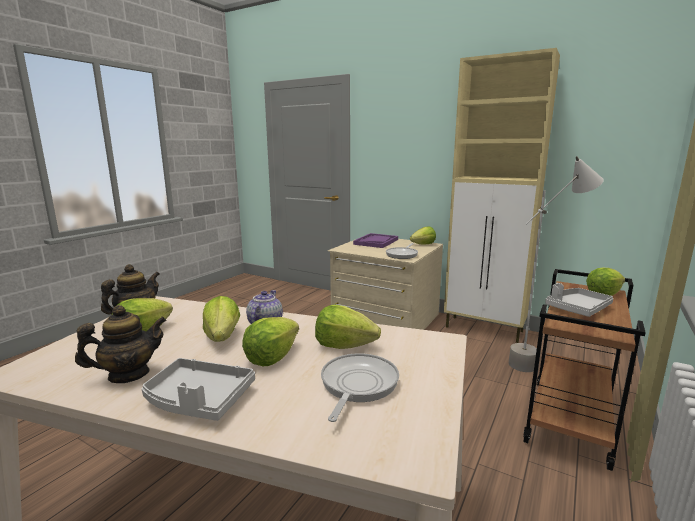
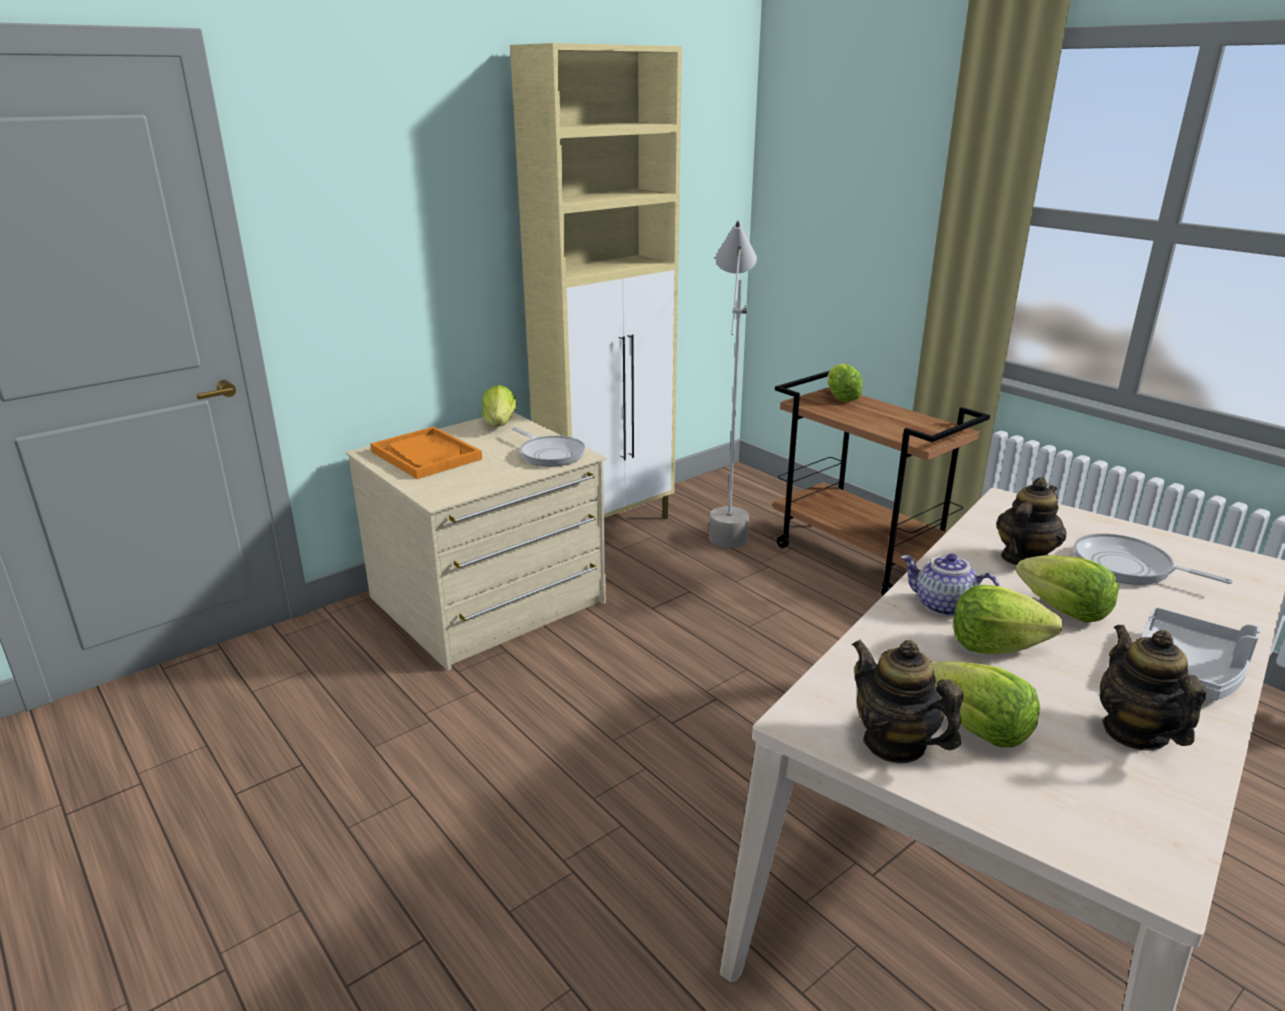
camera: 70 degrees left, 10 degrees up
lettuce [315,305,381,349] -> teapot [996,477,1067,565]
purple tray [353,233,398,248] -> orange tray [370,426,482,479]
grey tray [545,283,614,317] -> none

